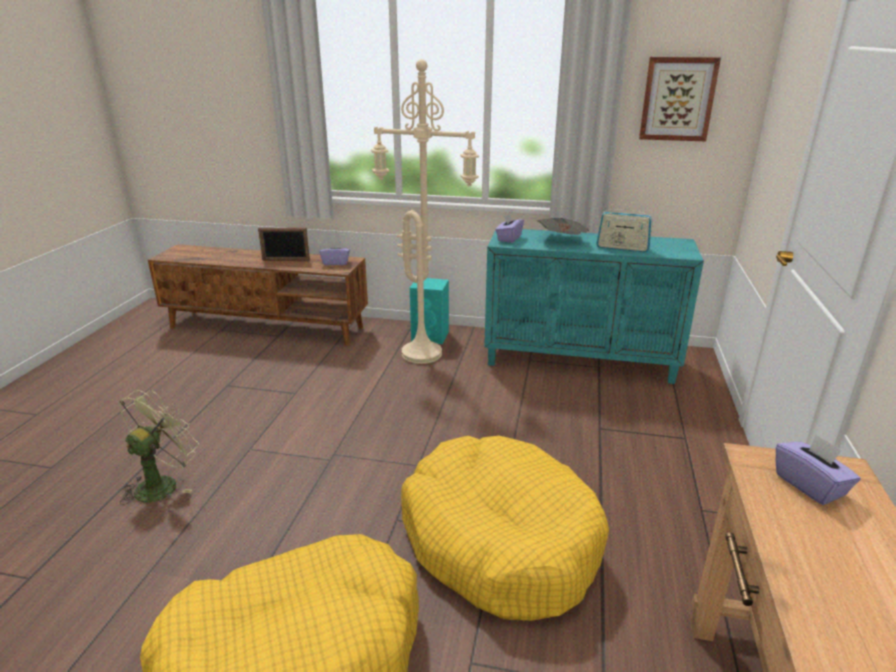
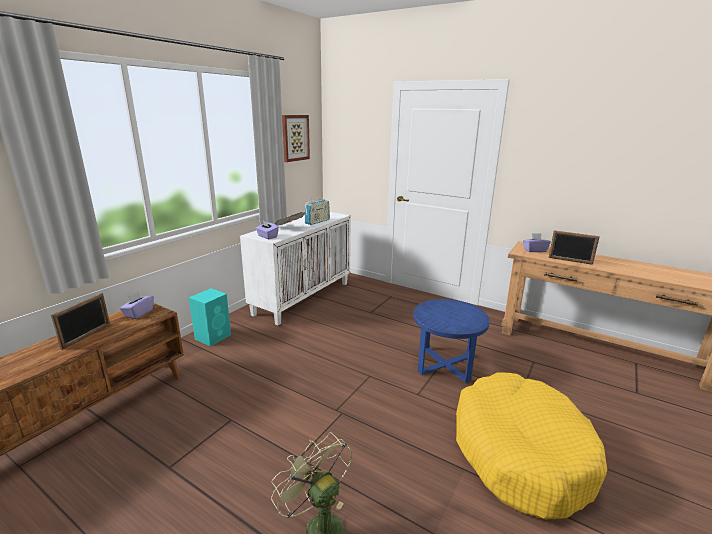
camera: 70 degrees left, 5 degrees down
beige floor lamp [371,59,479,364] -> none
yellow dog bed [401,436,609,621] -> blue side table [413,299,490,383]
turquoise cabinet [484,229,704,384] -> white cabinet [240,212,351,325]
none -> picture frame [549,231,600,265]

